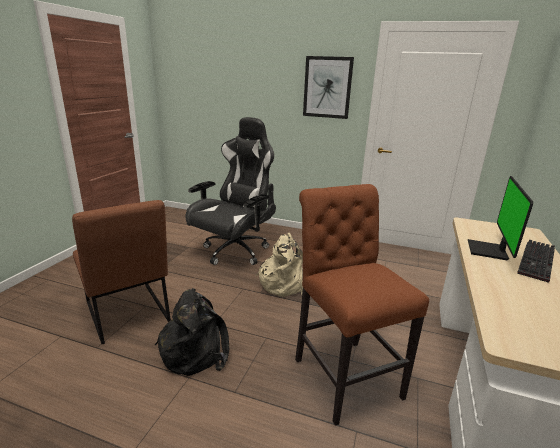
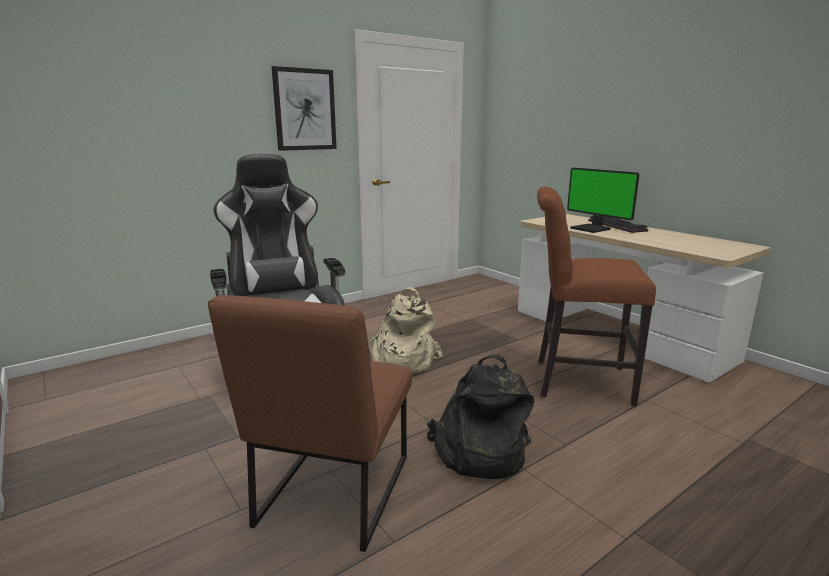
camera: 55 degrees left, 5 degrees down
brown chair [72,200,171,344] -> brown chair turned 105 degrees clockwise [208,295,412,552]

